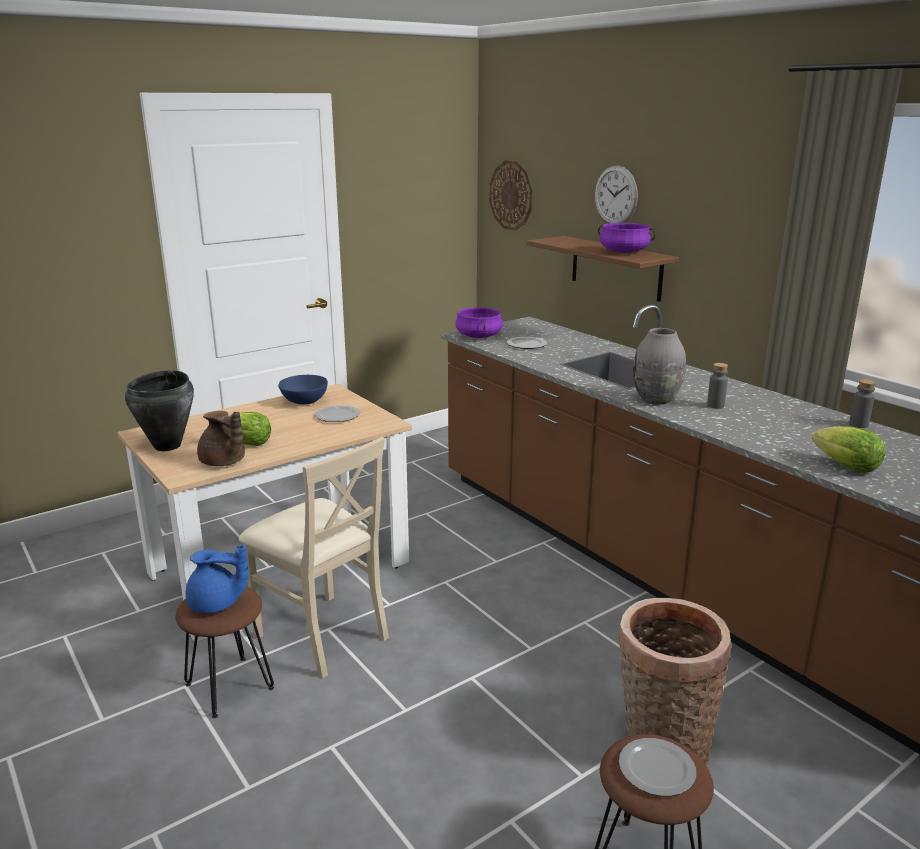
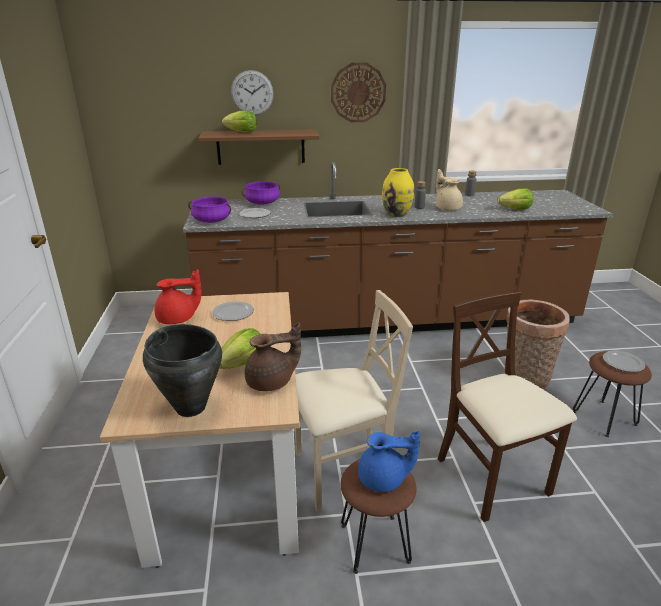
camera: 60 degrees left, 5 degrees up
blue teapot [186,544,249,613] -> blue teapot turned 60 degrees clockwise [358,431,420,492]
blue bowl [278,375,328,405] -> red teapot [154,269,201,324]
wall clock [489,160,533,230] -> wall clock moved to [331,63,386,122]
purple cooking pot [598,223,656,253] -> purple cooking pot moved to [242,181,280,205]
grey vase [633,328,686,405] -> yellow vase [382,168,414,217]
none -> lettuce [222,110,257,133]
none -> beige teapot [436,169,463,211]
none -> beige chair [438,291,577,522]

